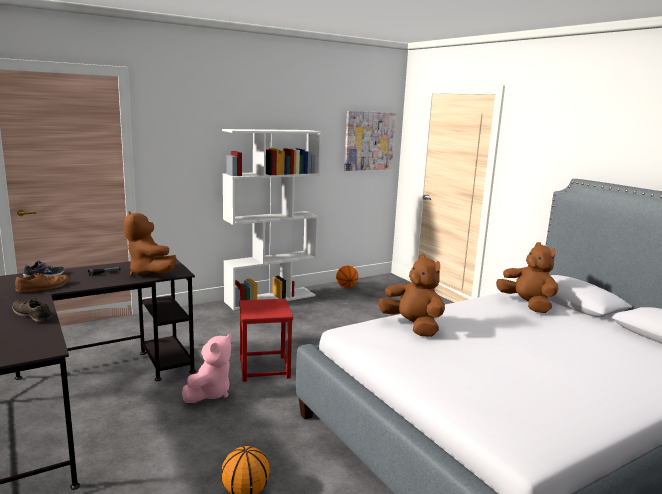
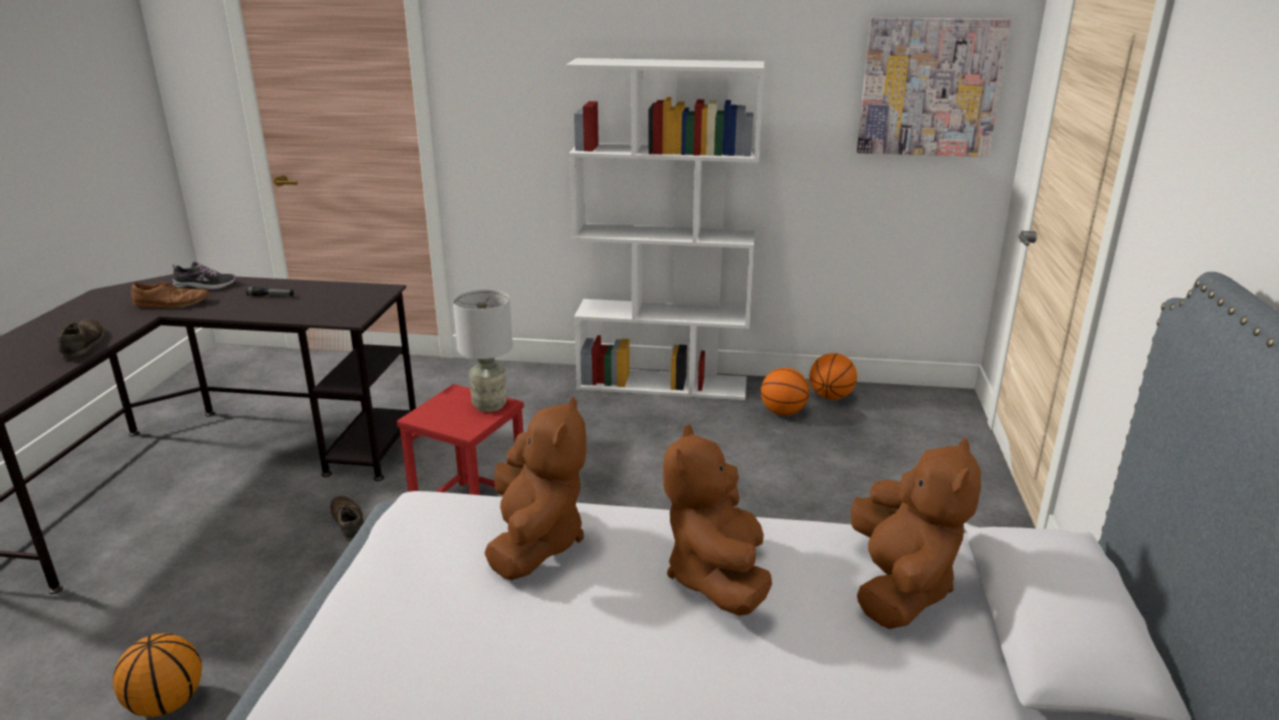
camera: 40 degrees right, 10 degrees up
brown plush toy [124,211,176,276] -> brown plush toy moved to [663,424,772,616]
pink plush toy [182,334,231,403] -> brown shoe [330,496,364,542]
none -> grey table lamp [453,289,513,412]
none -> basketball [761,368,809,416]

